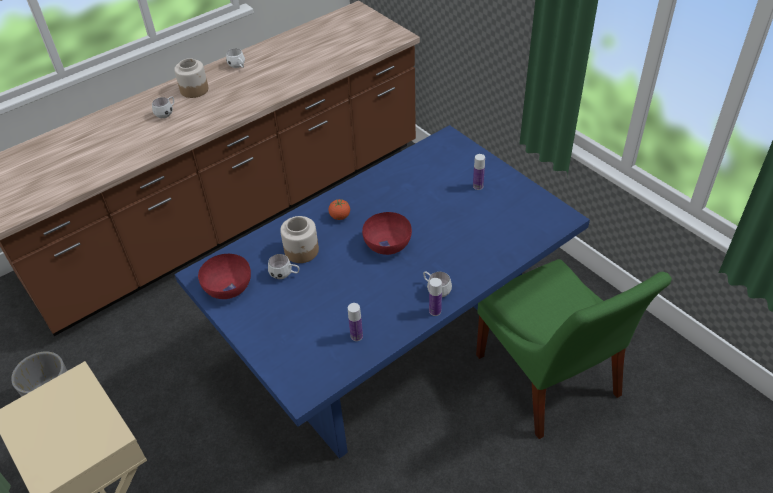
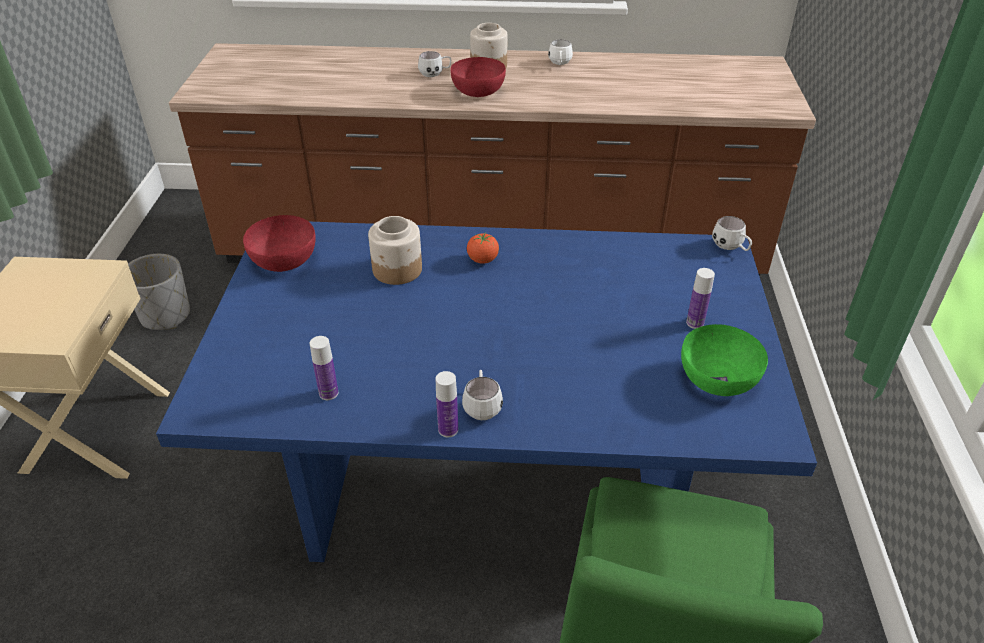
camera: 40 degrees right, 5 degrees down
white mug [268,254,299,279] -> white mug moved to [712,216,752,251]
red bowl [362,212,412,255] -> red bowl moved to [451,57,506,97]
none -> green bowl [681,324,768,396]

